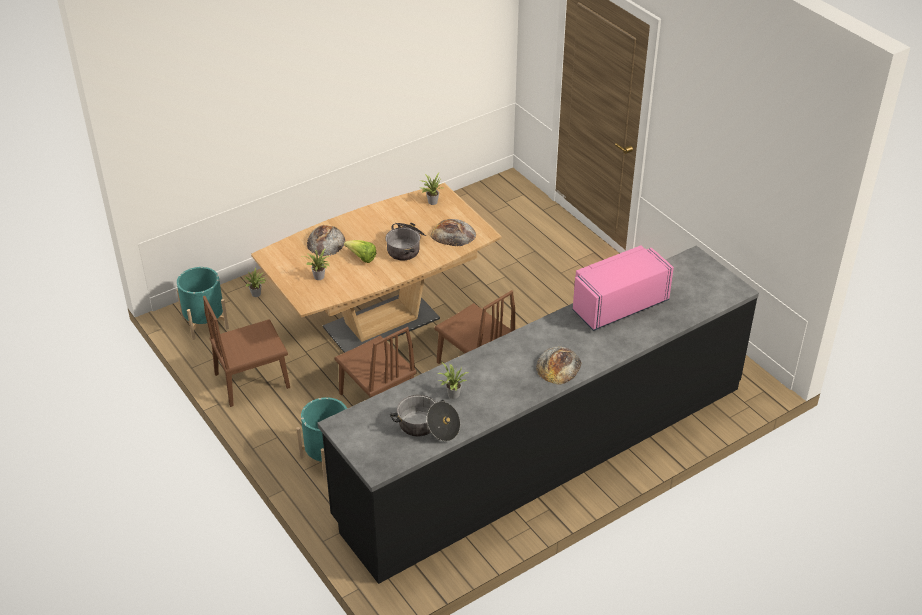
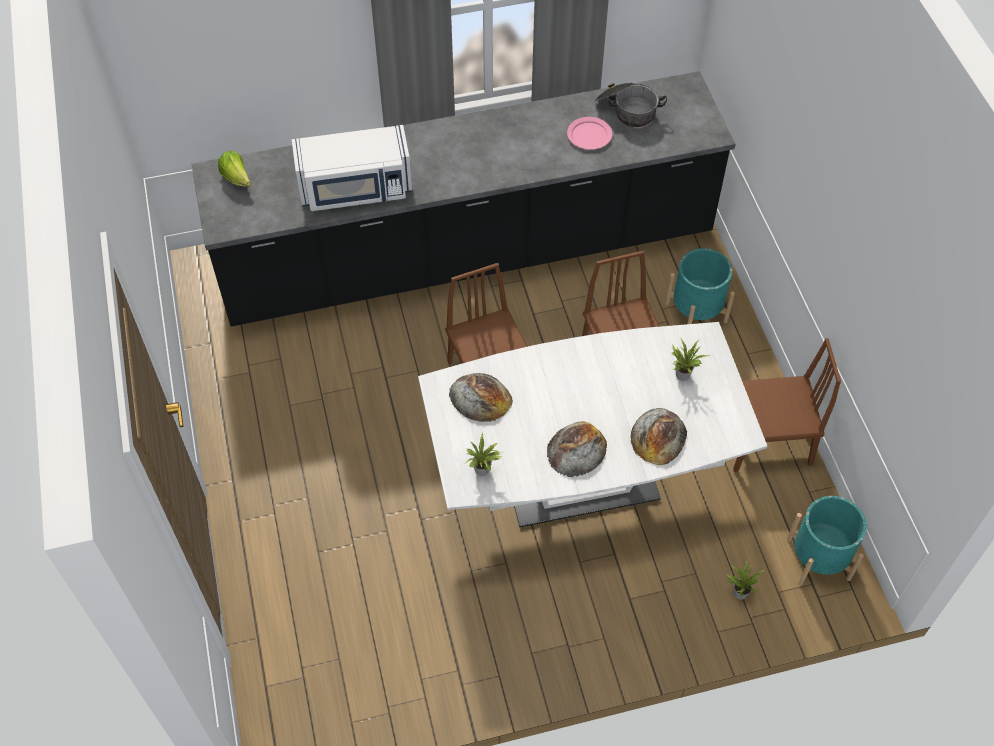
camera: 160 degrees left, 15 degrees up
brown dining table [251,183,502,353] -> white dining table [418,322,767,527]
lettuce [344,240,376,263] -> lettuce moved to [218,151,251,187]
cooking pot [385,223,426,261] -> none
potted plant [438,362,469,399] -> pink plate [567,117,612,150]
bread [536,347,582,385] -> bread moved to [547,421,607,477]
pink microwave [573,246,674,331] -> white microwave [292,125,412,211]

